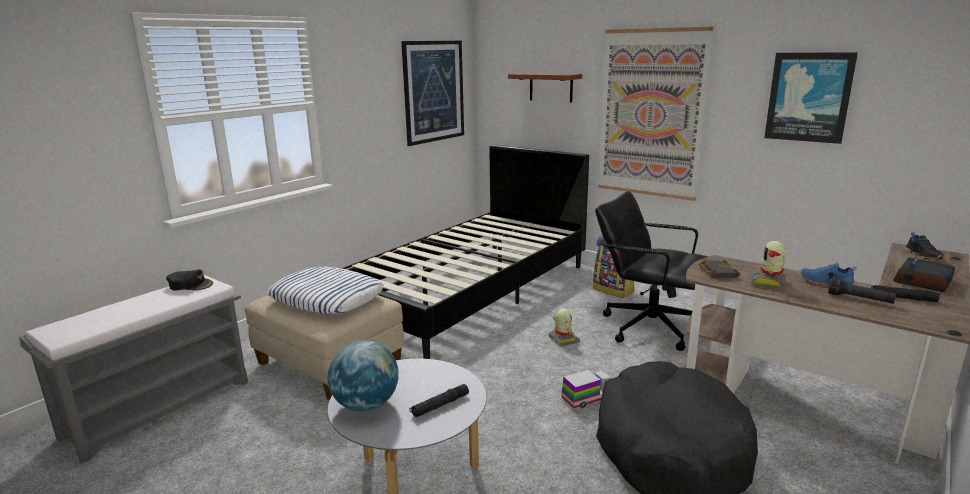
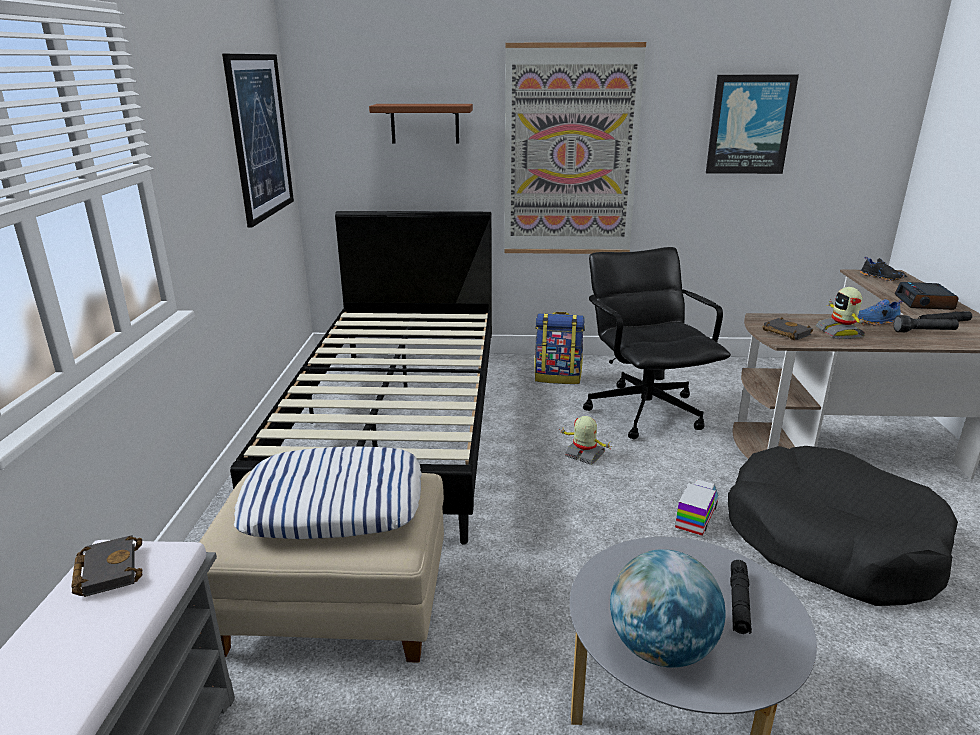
camera: 35 degrees left, 5 degrees up
black cap [166,269,213,291] -> black book [71,535,142,597]
black office chair [595,191,708,351] -> black office chair turned 75 degrees clockwise [583,247,731,439]

